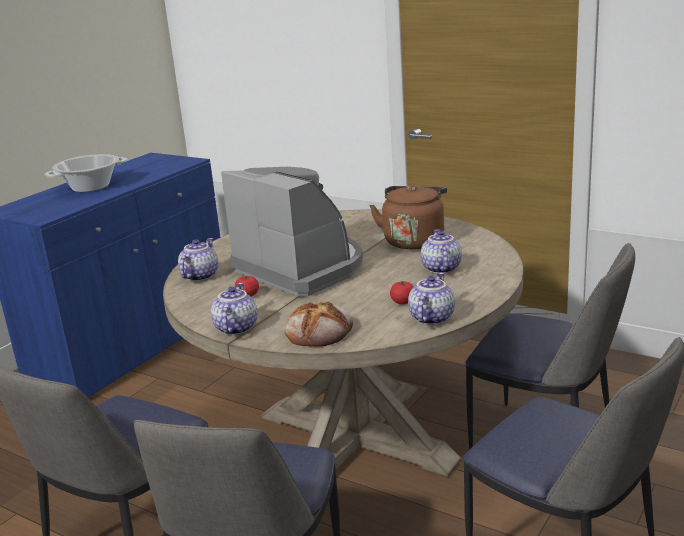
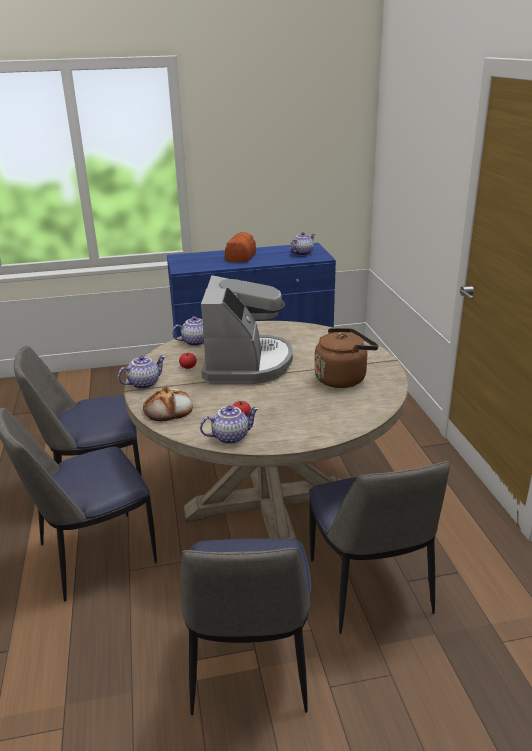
camera: 45 degrees right, 5 degrees up
cooking pot [44,154,128,192] -> bread [225,232,256,262]
teapot [421,230,462,274] -> teapot moved to [290,232,315,256]

